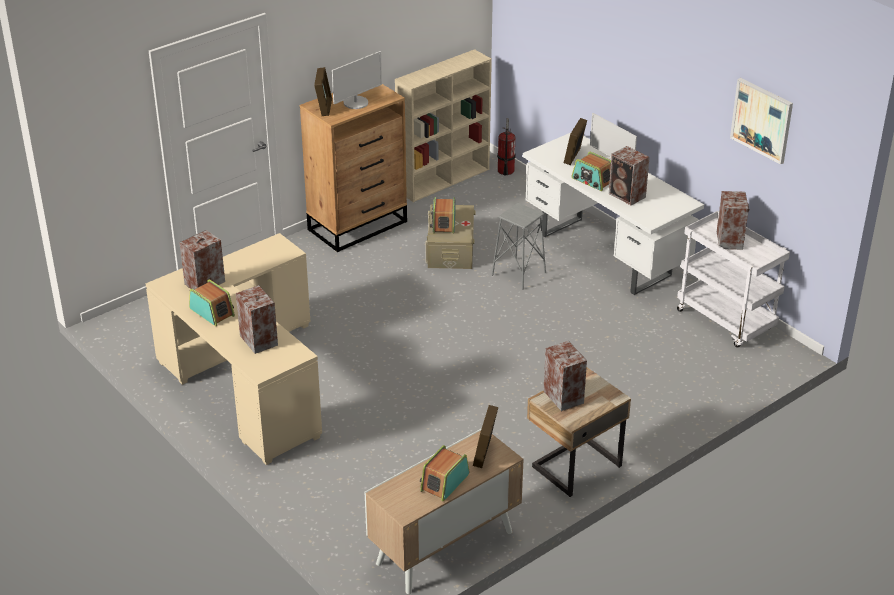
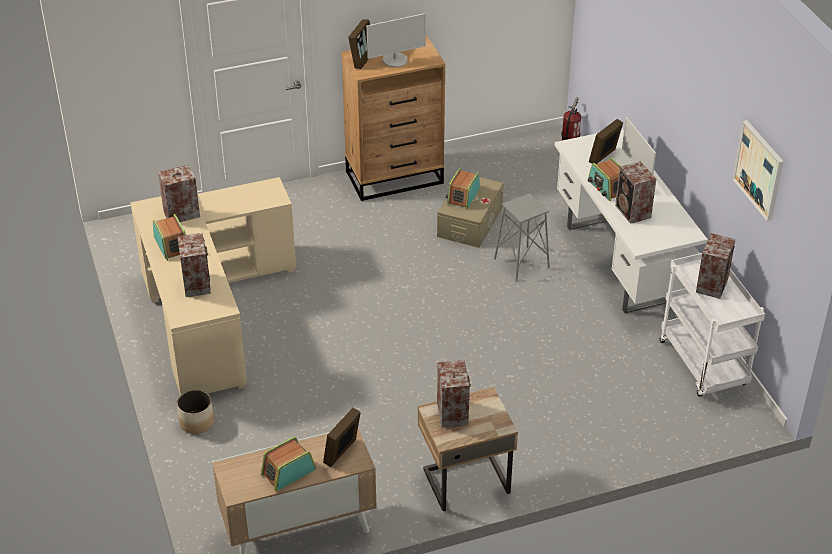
camera: 20 degrees right, 5 degrees up
beige bookcase [395,49,492,202] -> none
none -> planter [177,389,214,434]

